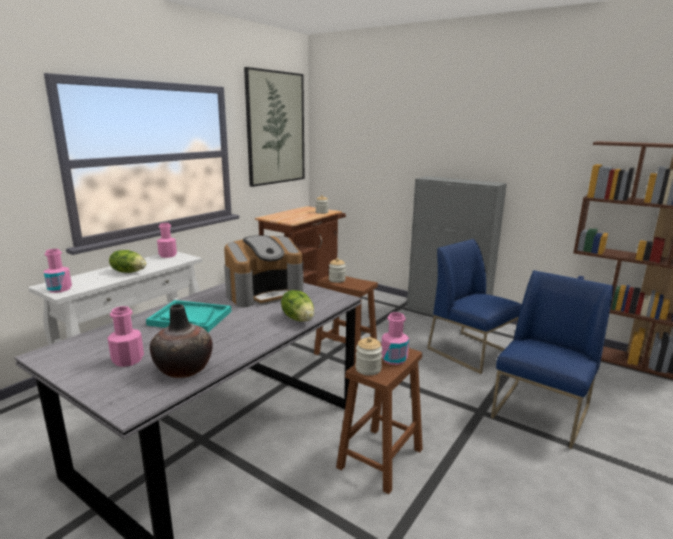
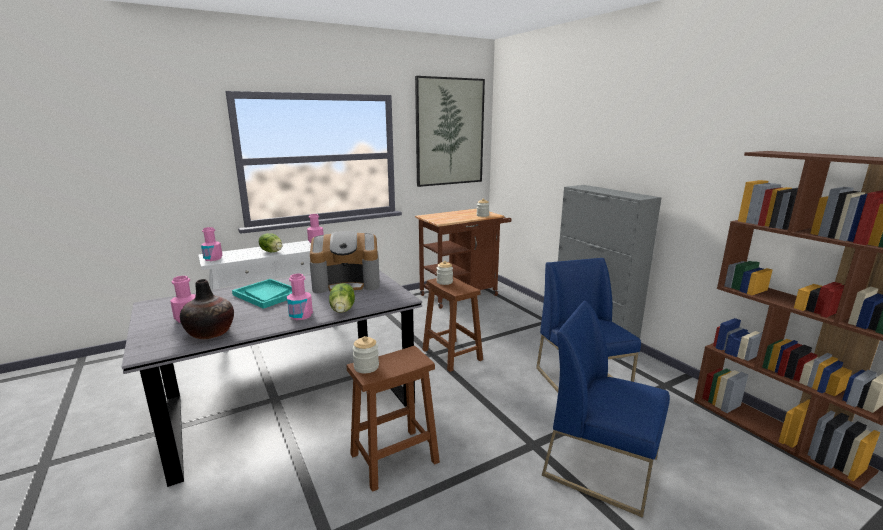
camera: 25 degrees right, 0 degrees up
pink bottle [381,312,409,365] -> pink bottle moved to [287,274,313,320]
blue chair [491,270,614,449] -> blue chair turned 120 degrees counterclockwise [542,301,670,518]

